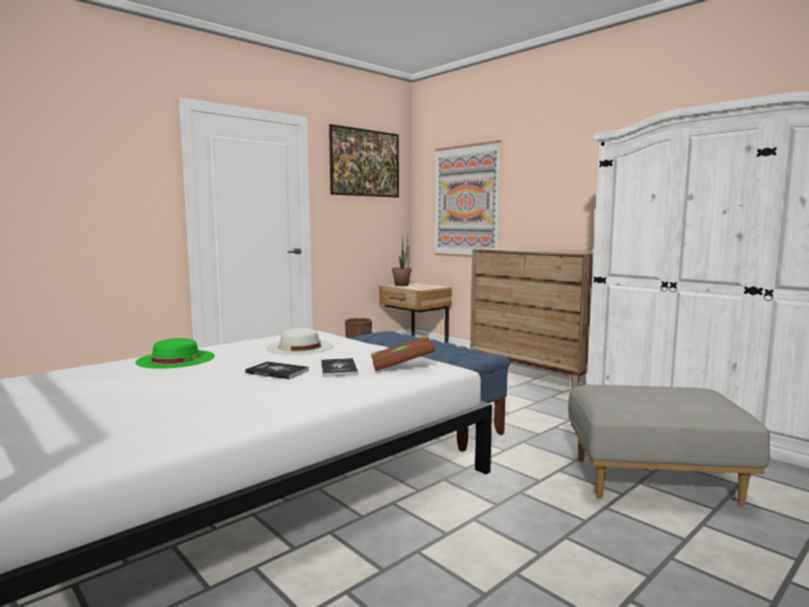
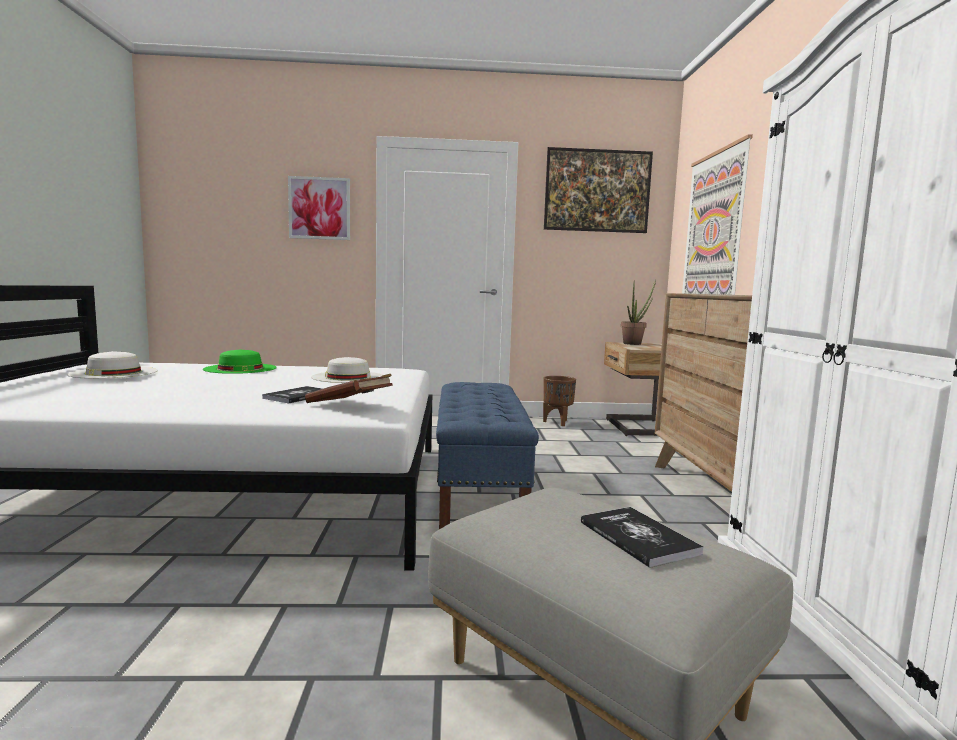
camera: 40 degrees right, 0 degrees up
book [245,361,309,379] -> book moved to [581,507,703,568]
none -> white hat [67,351,158,379]
none -> picture [288,176,350,240]

